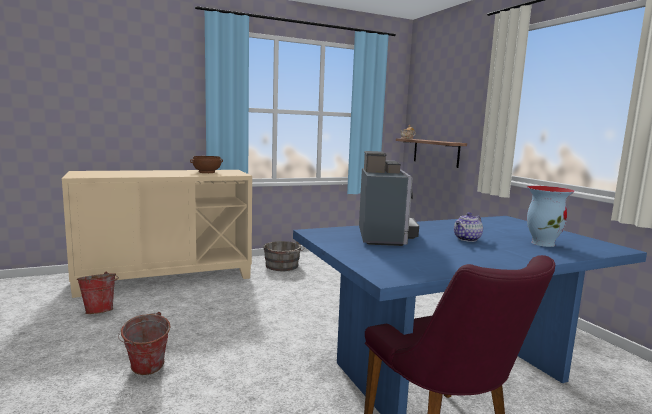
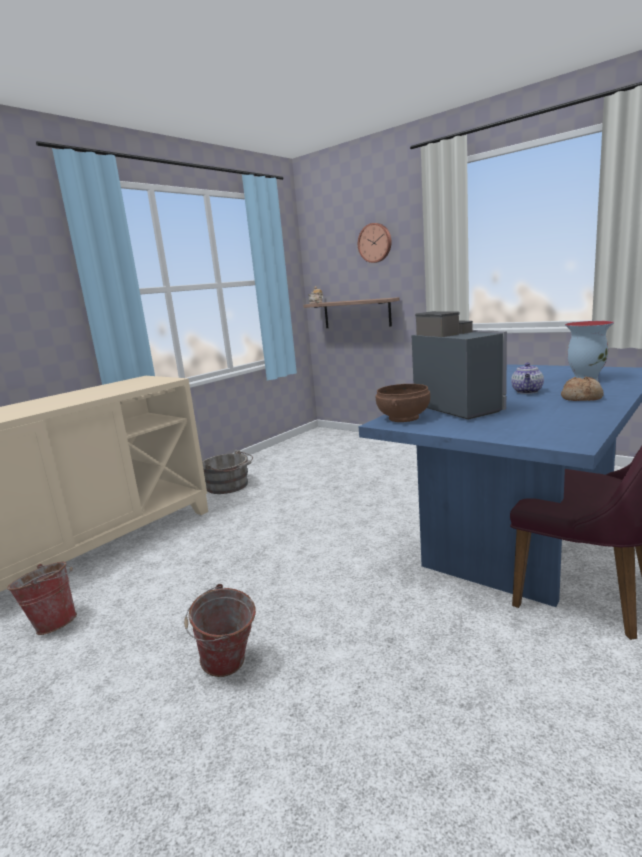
camera: 25 degrees left, 5 degrees up
brown bowl [190,156,223,173] -> brown bowl moved to [376,384,430,422]
none -> wall clock [358,223,391,263]
none -> bread [561,377,604,401]

